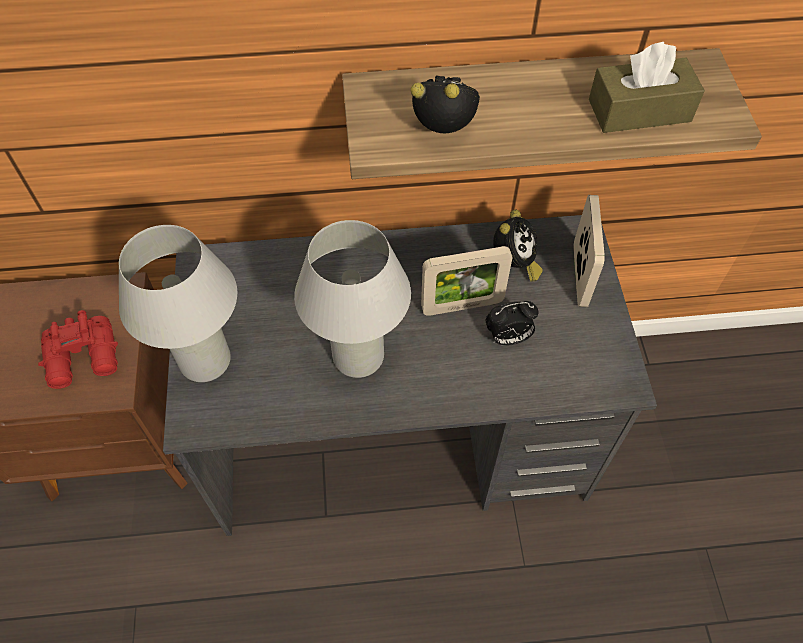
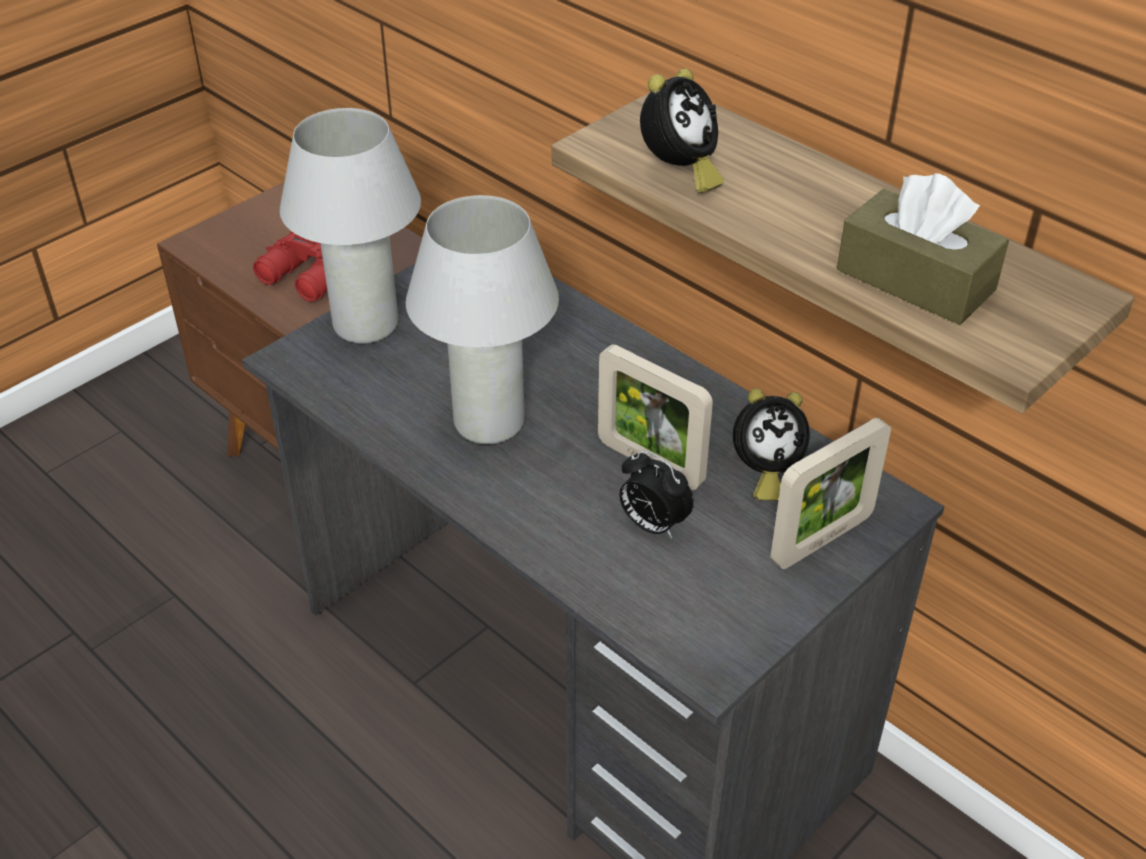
camera: 50 degrees right, 15 degrees down
alarm clock [410,75,480,133] -> alarm clock turned 60 degrees clockwise [640,69,724,193]

